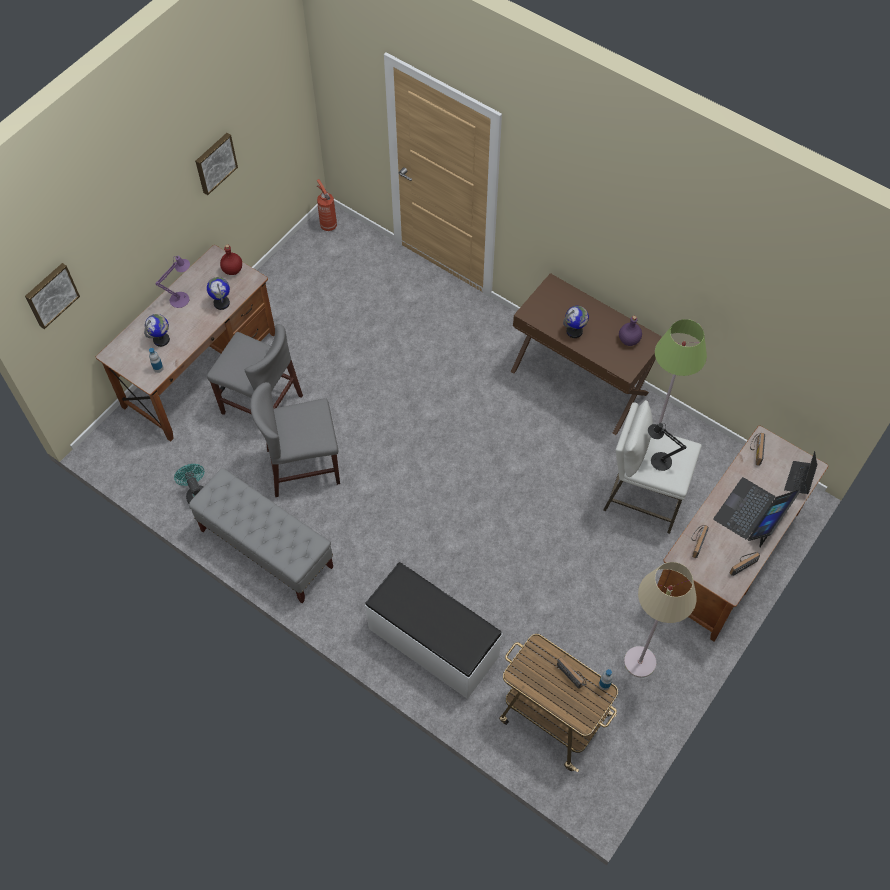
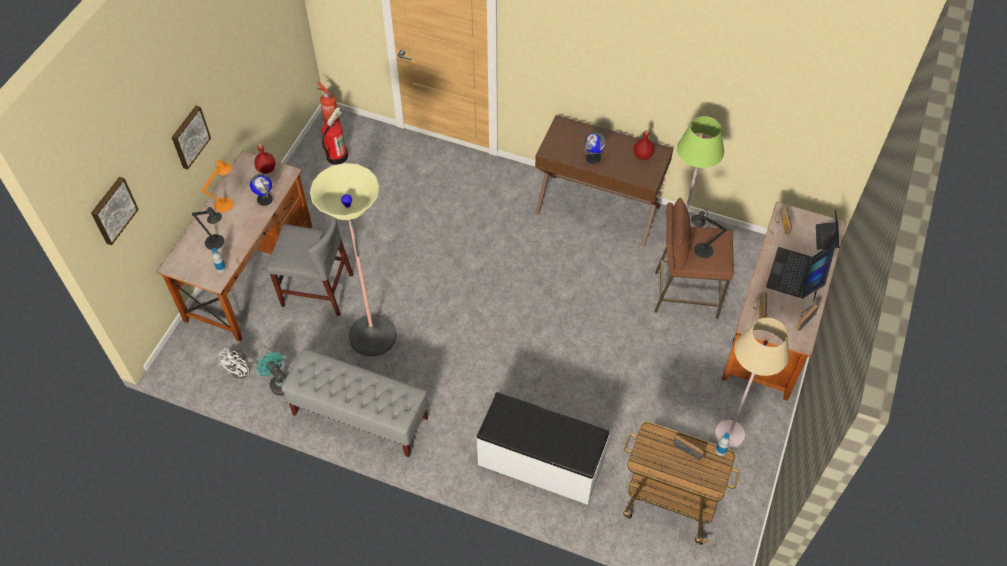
camera: 15 degrees left, 5 degrees down
globe [144,314,170,347] -> black table lamp [192,205,224,250]
purple table lamp [156,256,190,308] -> orange table lamp [201,160,233,212]
picture [195,133,238,195] -> picture moved to [172,106,211,170]
grey chair [250,382,340,497] -> floor lamp [310,163,397,357]
white stool [603,400,702,534] -> brown stool [654,198,734,319]
purple bottle [619,316,642,346] -> red bottle [633,130,655,160]
none -> white fan [219,347,271,379]
none -> fire extinguisher [322,107,348,165]

